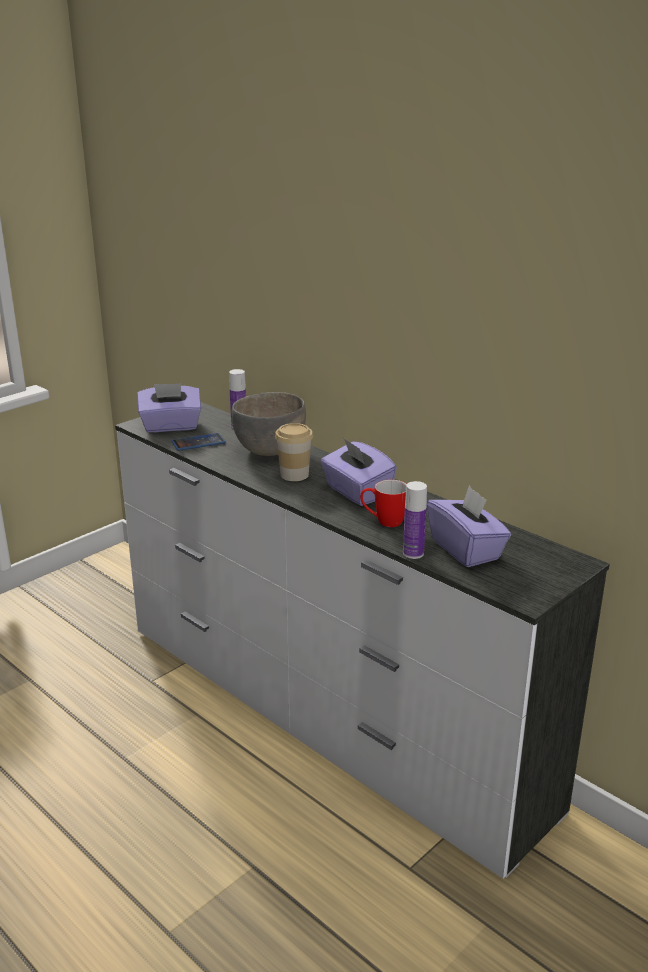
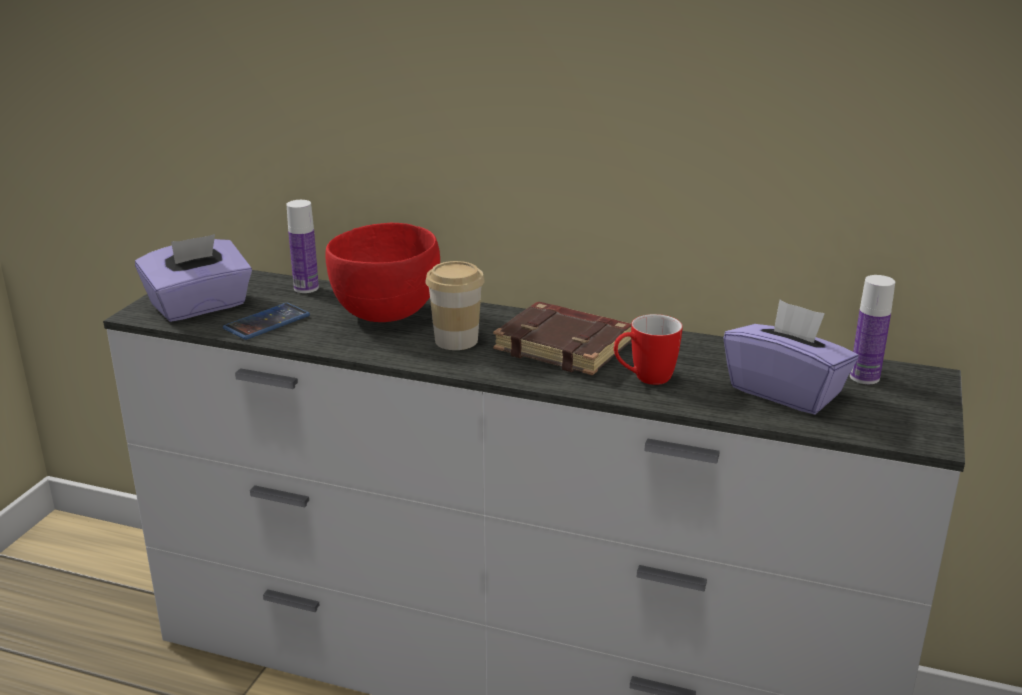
camera: 25 degrees left, 0 degrees up
grey bowl [231,392,306,456] -> red bowl [325,223,440,322]
purple tissue box [320,437,397,506] -> brown book [493,302,631,375]
bottle [403,481,427,559] -> bottle moved to [850,275,895,384]

